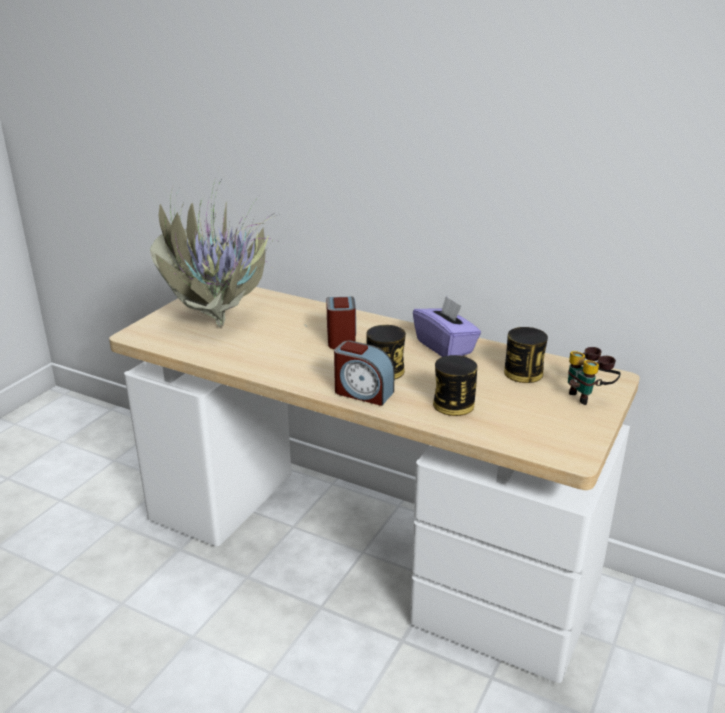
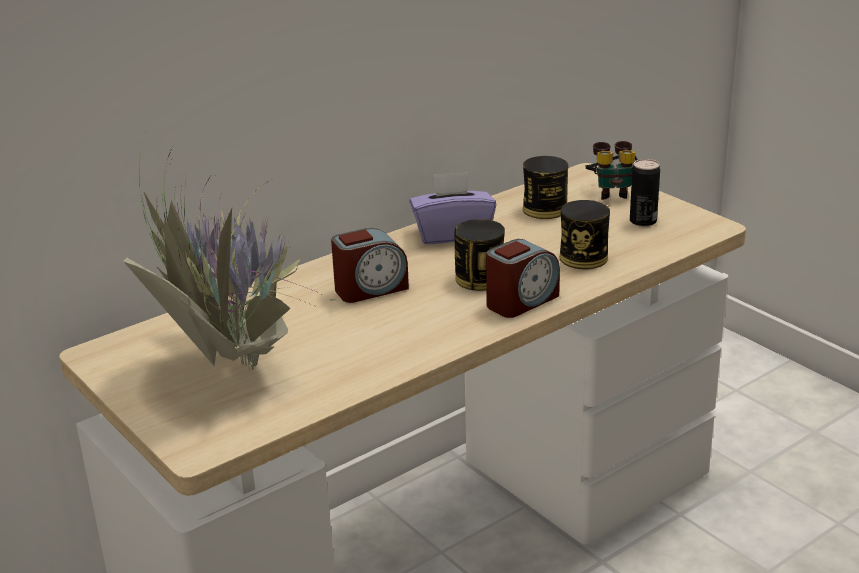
camera: 65 degrees left, 0 degrees up
alarm clock [326,297,356,349] -> alarm clock turned 135 degrees clockwise [331,228,409,303]
none -> can [630,159,660,227]

